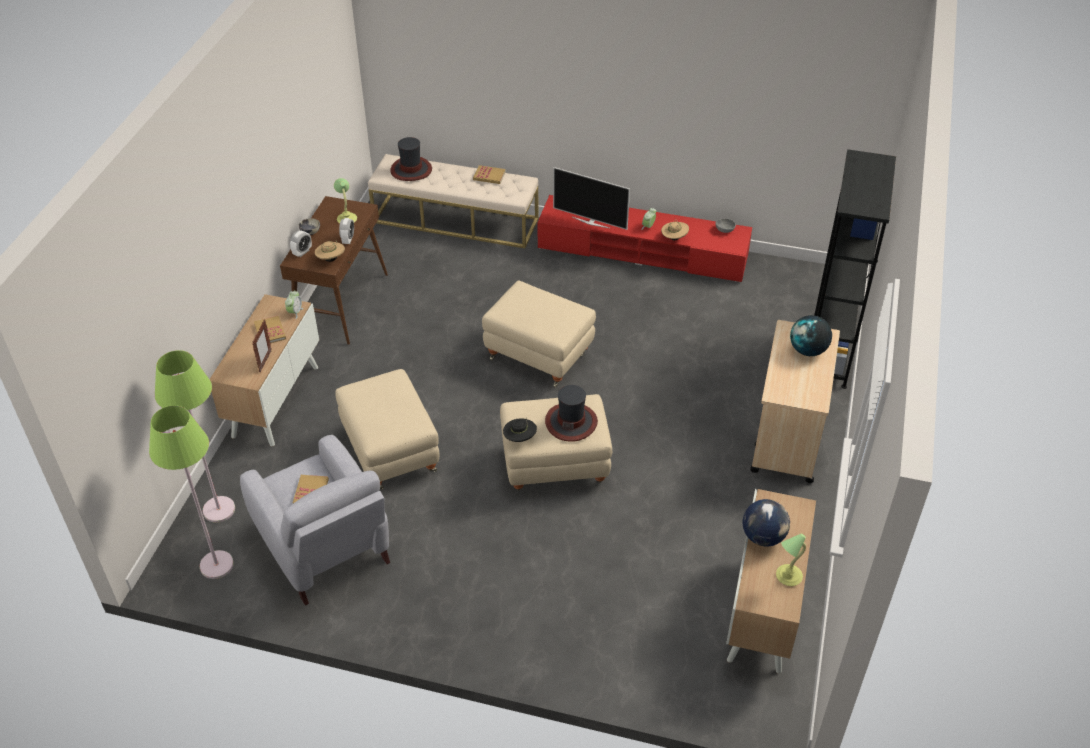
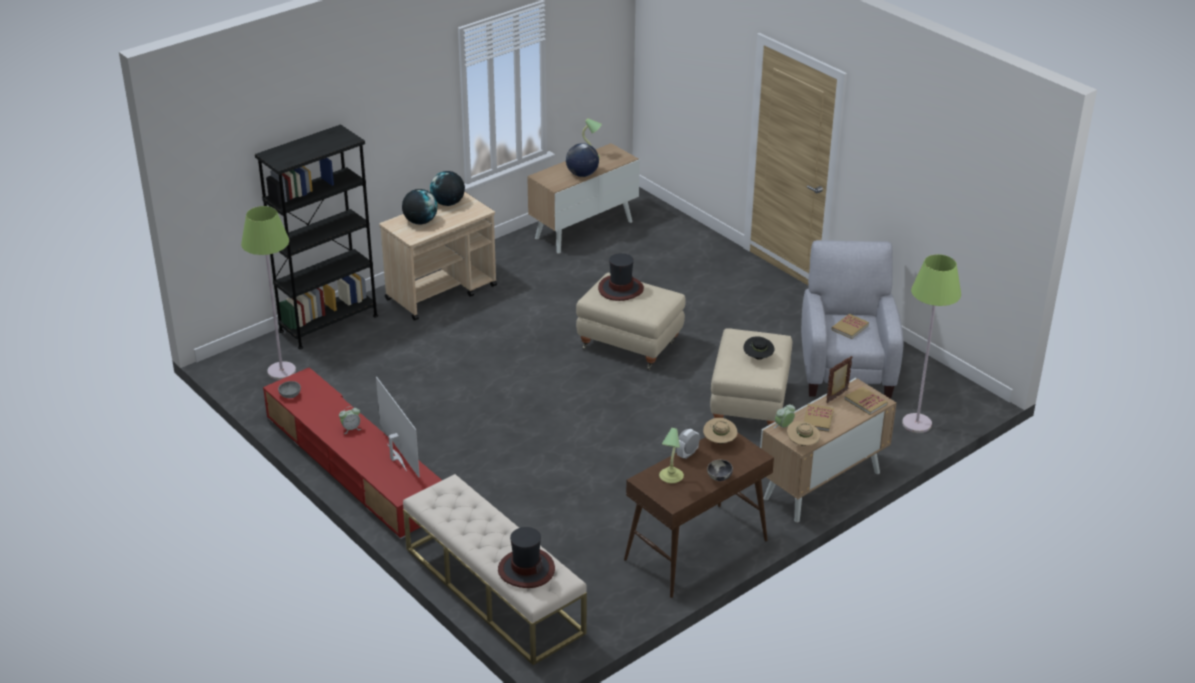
camera: 145 degrees left, 10 degrees down
green floor lamp [149,405,234,579] -> green floor lamp moved to [241,206,296,380]
alarm clock [290,230,312,257] -> none
book [473,165,506,184] -> book moved to [844,386,888,415]
beige ottoman [482,280,596,388] -> none
black hat [503,417,537,442] -> black hat moved to [743,336,774,360]
beige hat [661,220,689,240] -> beige hat moved to [787,421,821,446]
none -> globe [430,171,465,206]

